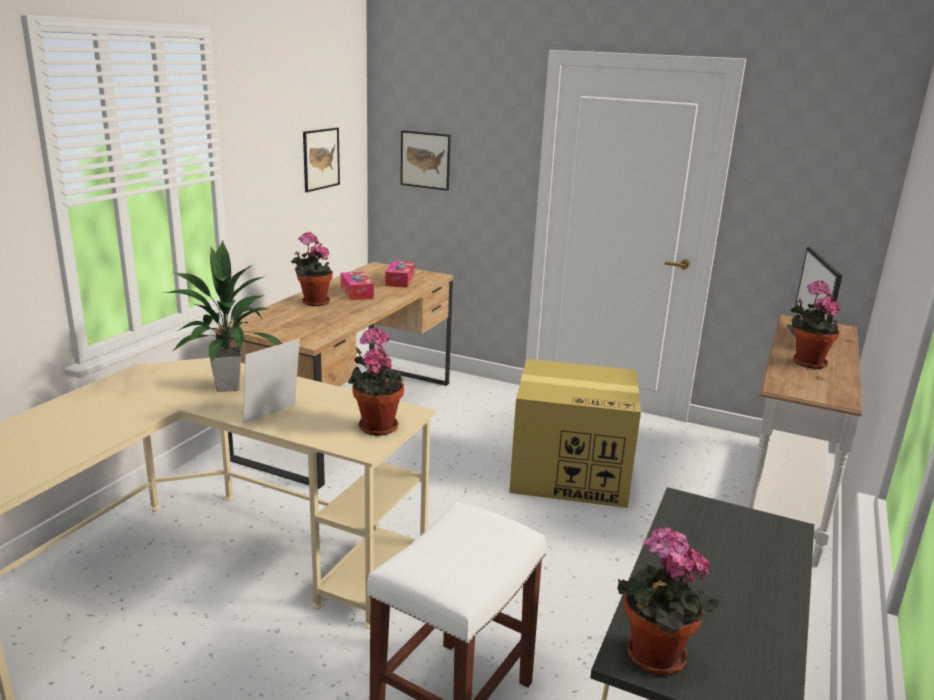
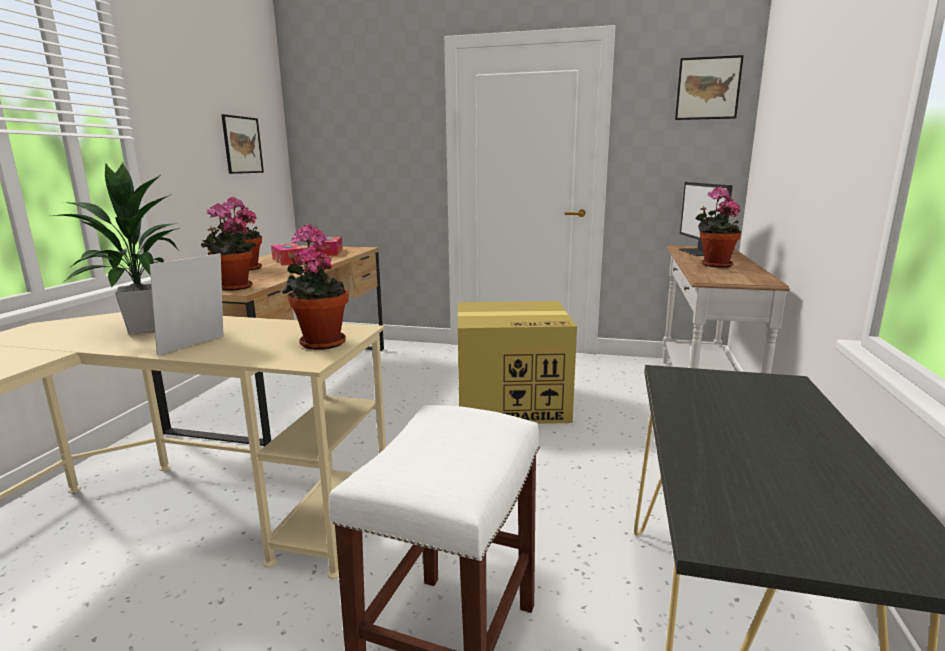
camera: 10 degrees left, 5 degrees down
picture [400,130,451,191] -> picture moved to [675,55,744,120]
potted plant [617,527,719,675] -> potted plant moved to [201,203,256,291]

